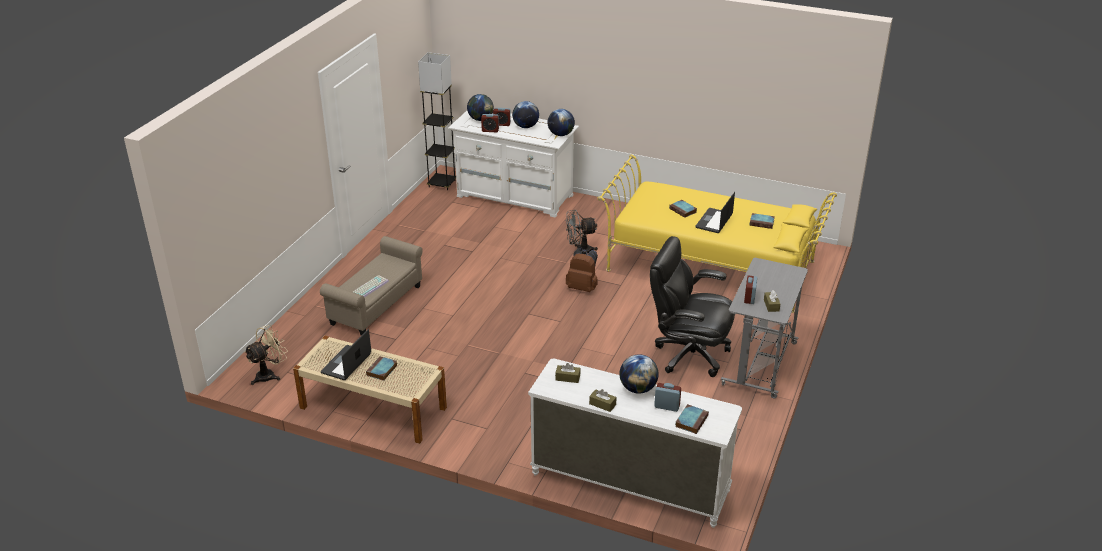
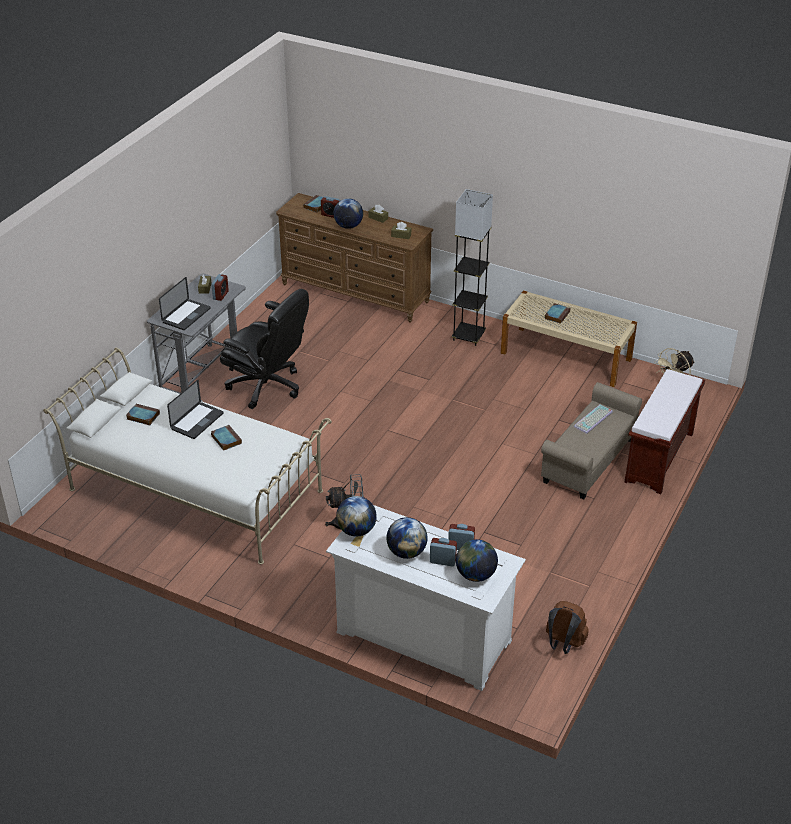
camera: 175 degrees left, 5 degrees up
laptop [321,329,371,380] -> laptop moved to [159,277,211,330]
grey floor lamp [418,52,456,190] -> grey floor lamp moved to [452,189,493,346]
white dresser [528,359,742,528] -> brown dresser [276,193,433,323]
brown backpack [566,248,598,292] -> brown backpack moved to [546,601,589,654]
yellow bed [597,155,837,313] -> white bed [43,348,332,564]
none -> brown bench [625,369,705,494]

